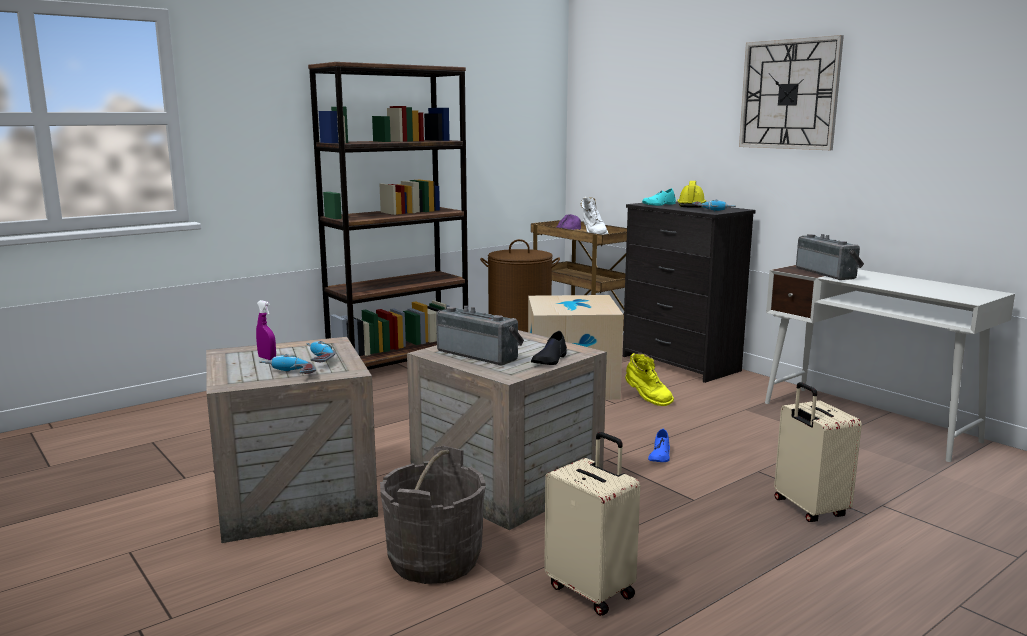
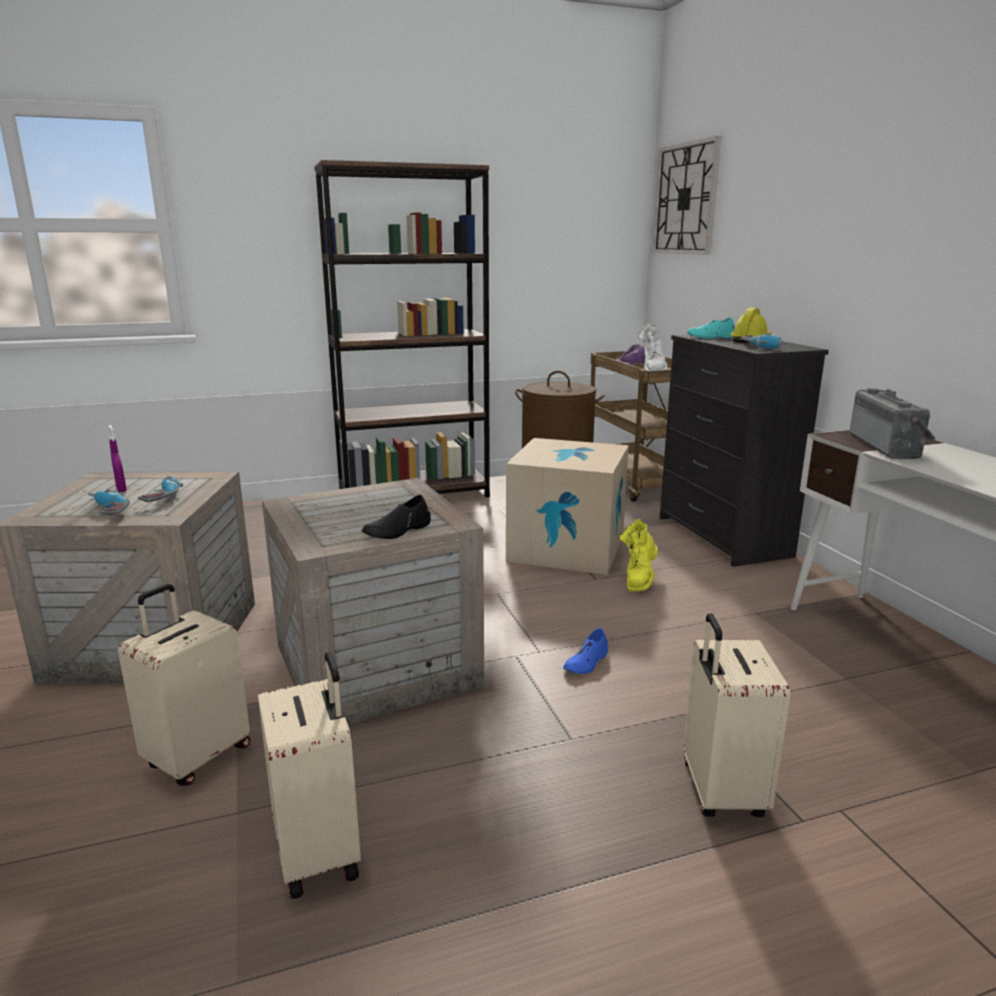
camera: 20 degrees right, 5 degrees up
grey bucket [380,446,486,584] -> beige suitcase [118,584,251,786]
radio [436,306,524,366] -> none
yellow boot [625,353,674,406] -> yellow boot turned 45 degrees clockwise [620,519,658,592]
wall clock [739,35,844,150] -> wall clock moved to [652,136,721,255]

